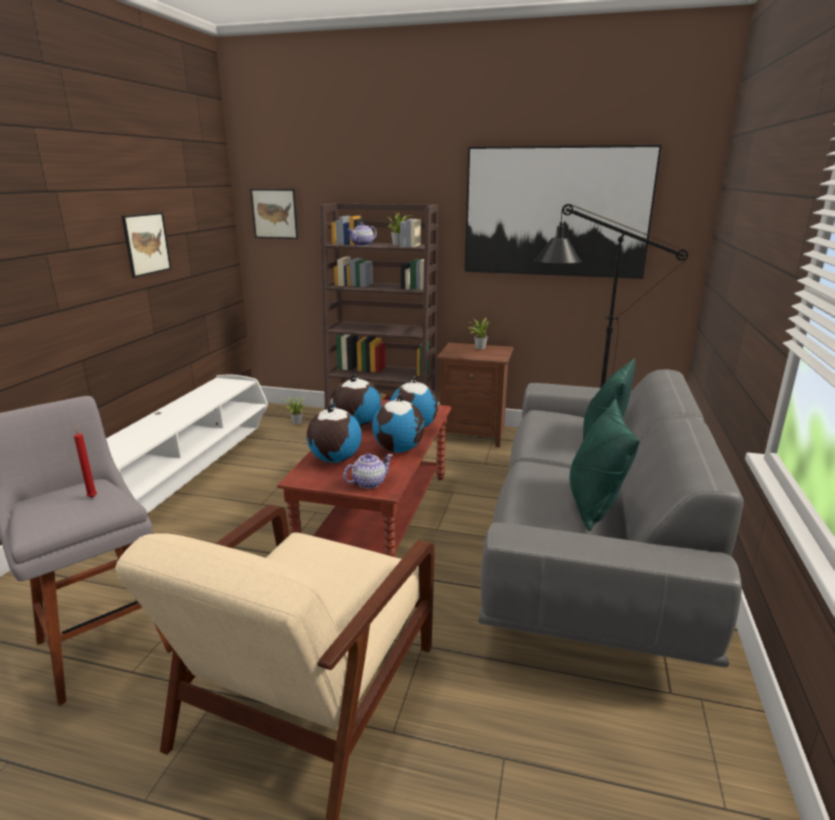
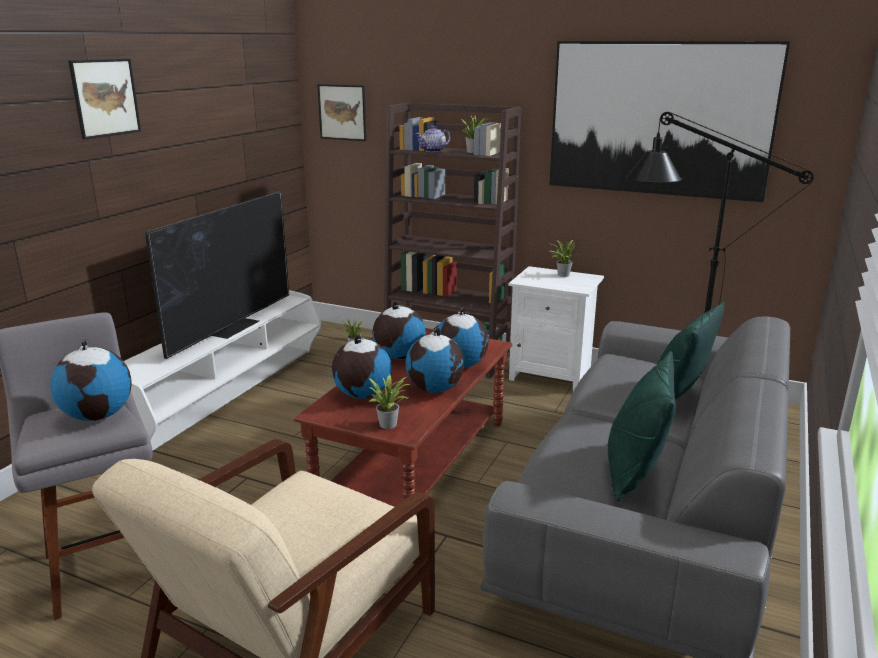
camera: 10 degrees right, 0 degrees up
red candle [74,425,97,498] -> globe [50,339,132,421]
picture [122,212,172,278] -> picture moved to [68,59,141,139]
teapot [343,453,393,489] -> potted plant [369,374,411,429]
brown nightstand [437,343,514,447] -> white nightstand [508,266,604,391]
none -> television [145,192,289,359]

